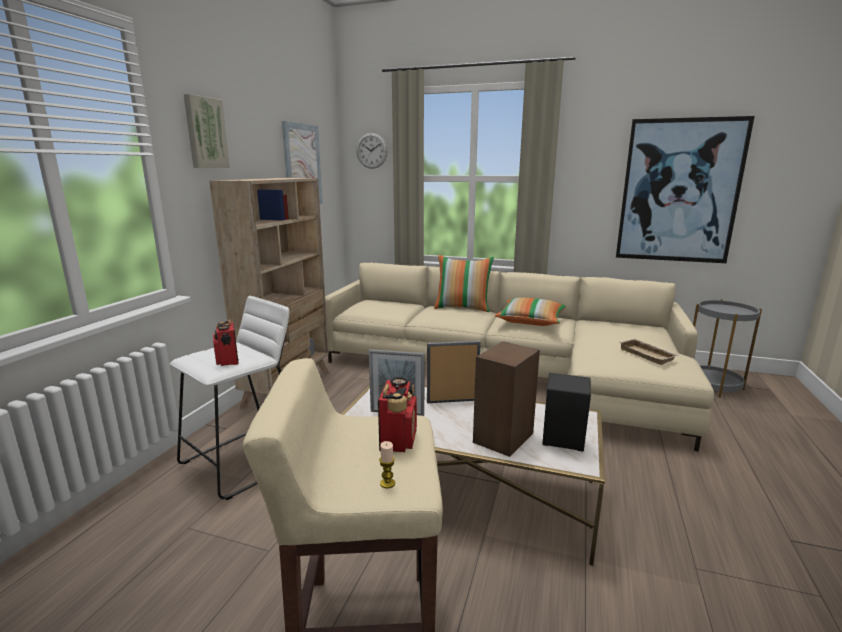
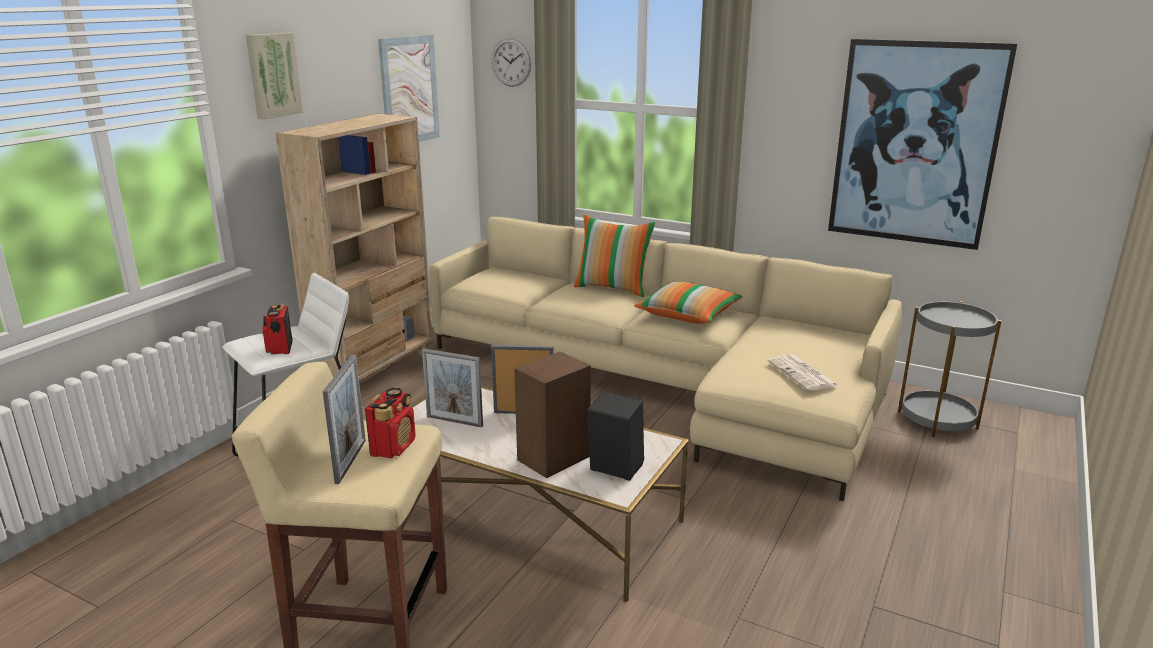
camera: 10 degrees right, 5 degrees up
candle [379,441,395,488] -> none
beige tray [619,339,679,365] -> newspaper [767,355,838,391]
none -> picture frame [323,354,366,484]

